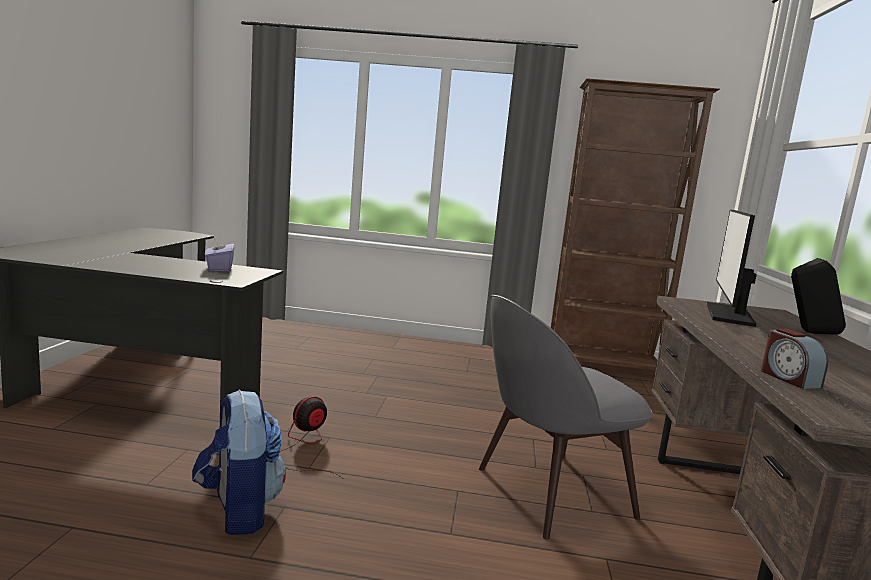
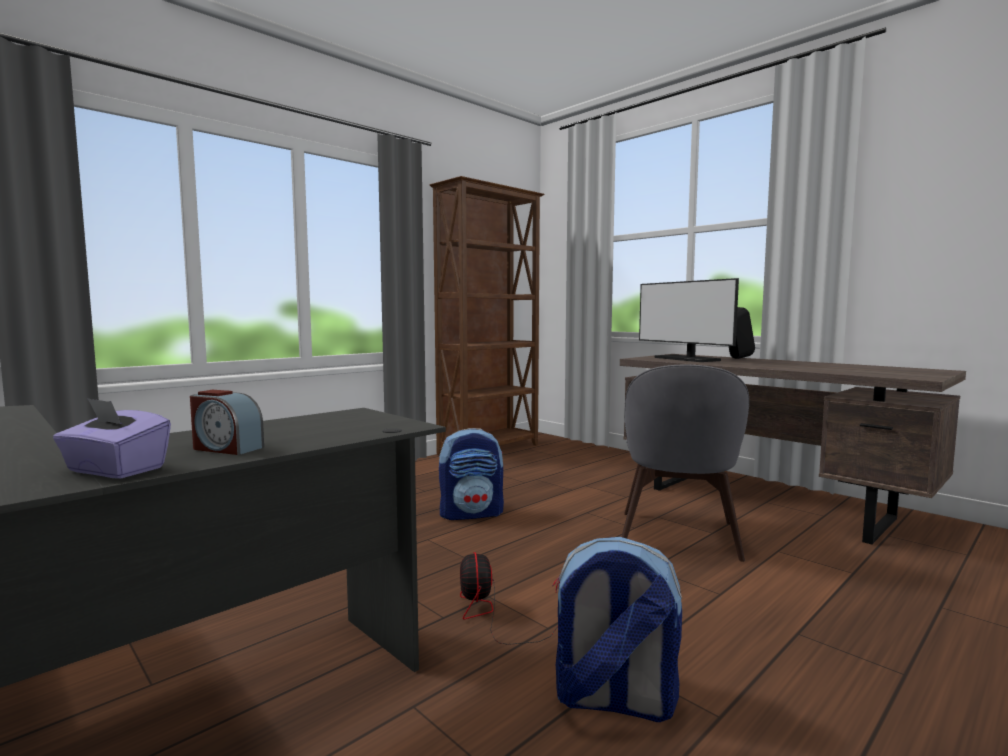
camera: 50 degrees left, 5 degrees down
purple tissue box [205,236,234,271] -> purple tissue box moved to [53,398,171,479]
alarm clock [761,329,828,389] -> alarm clock moved to [190,390,264,455]
none -> backpack [439,428,504,520]

